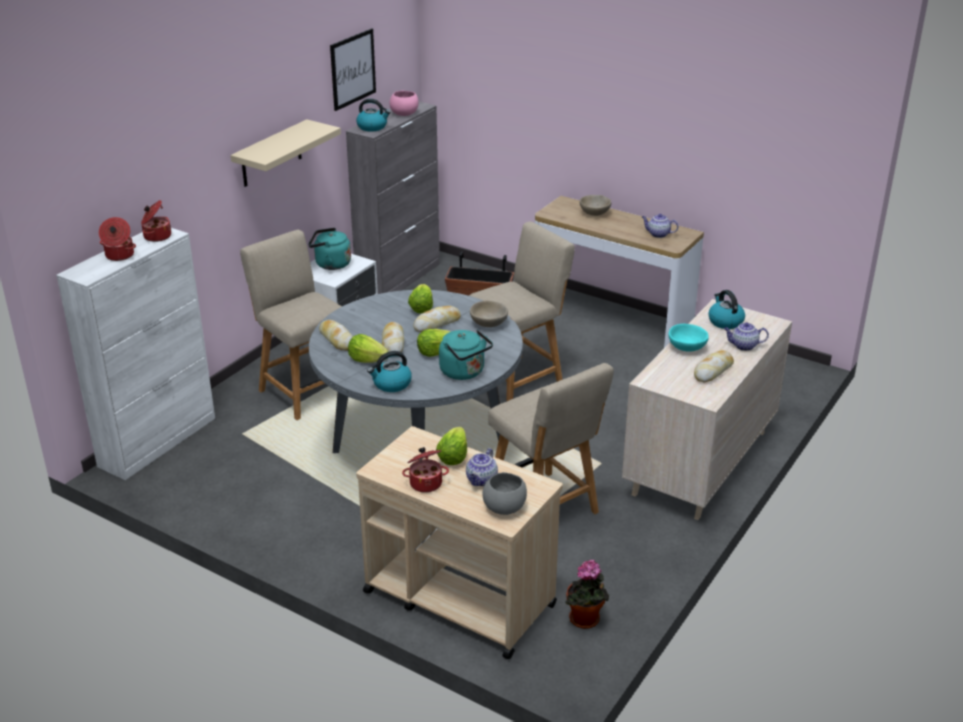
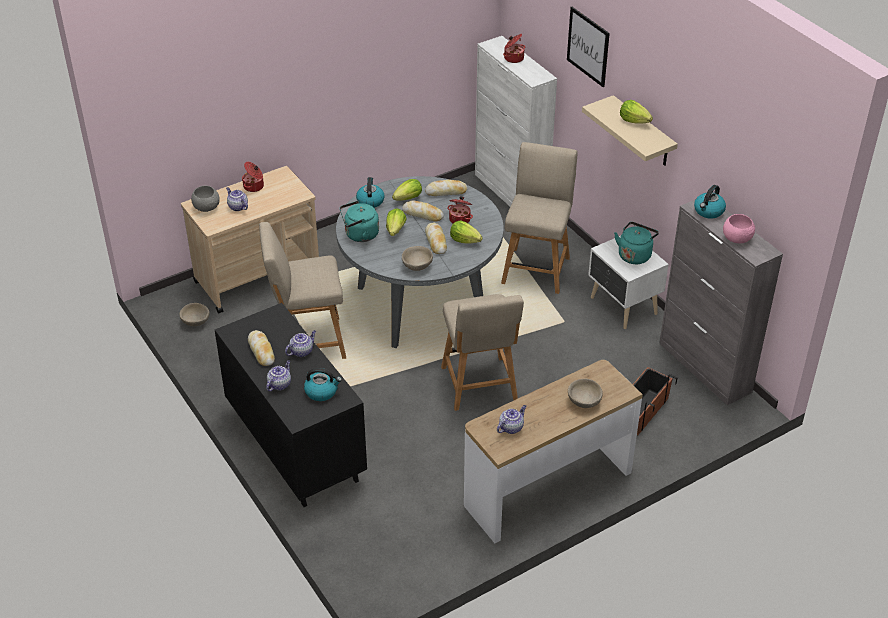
camera: 115 degrees right, 10 degrees up
cooking pot [141,200,171,242] -> cooking pot moved to [447,196,473,224]
beige chair [240,230,342,420] -> beige chair turned 60 degrees counterclockwise [501,142,578,294]
picture [330,28,376,111] -> picture moved to [567,7,610,87]
lettuce [436,427,467,465] -> lettuce moved to [620,100,653,124]
potted plant [565,560,609,629] -> beige bowl [180,303,209,326]
beige dresser [622,299,792,520] -> black dresser [215,303,367,507]
turquoise bowl [668,324,709,352] -> teapot [285,330,316,357]

